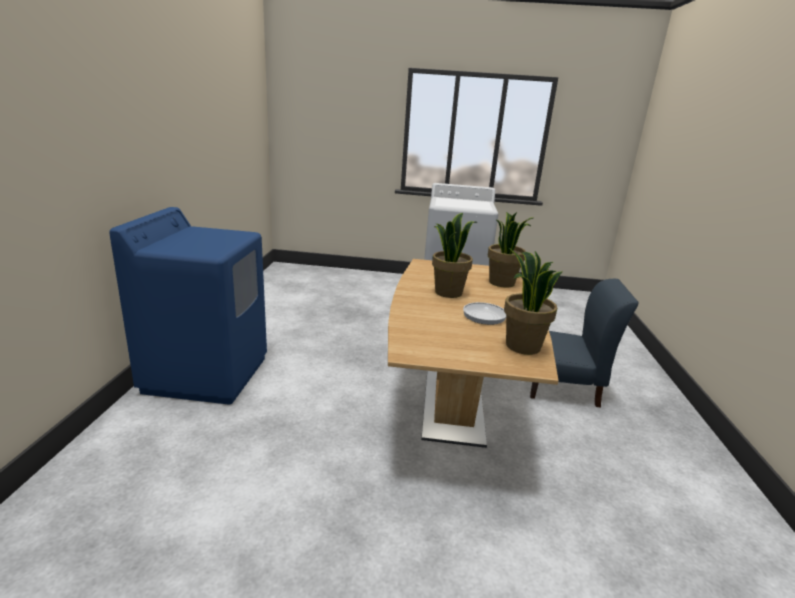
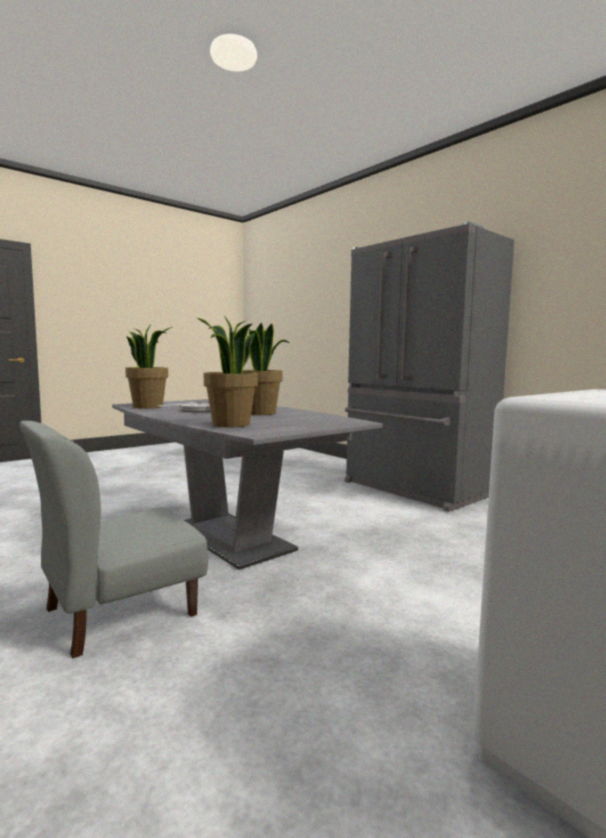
camera: 135 degrees right, 15 degrees down
blue washing machine [109,207,267,405] -> grey fridge [345,222,514,512]
brown dining table [388,259,559,448] -> grey dining table [112,399,383,570]
blue chair [530,279,638,408] -> grey chair [20,421,208,659]

